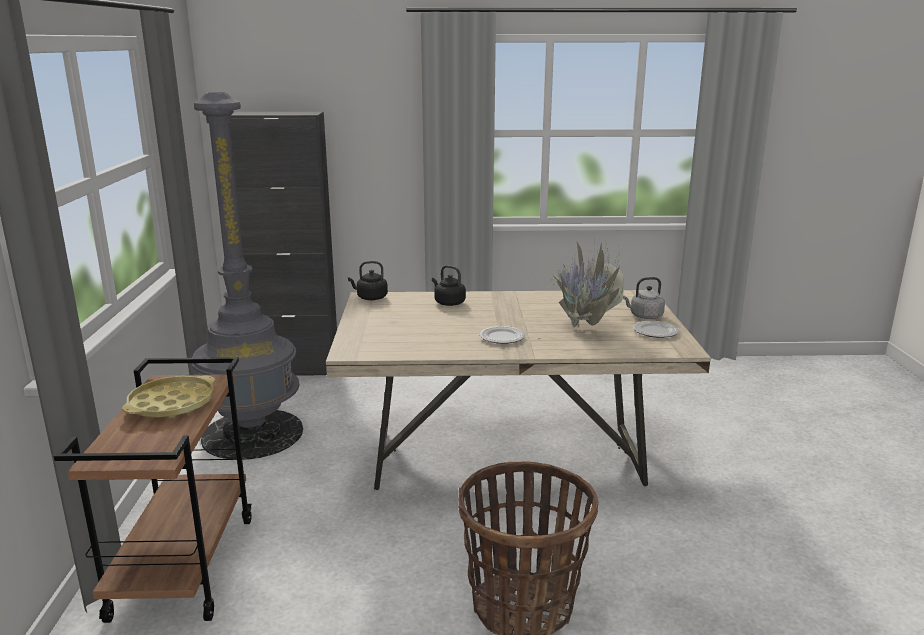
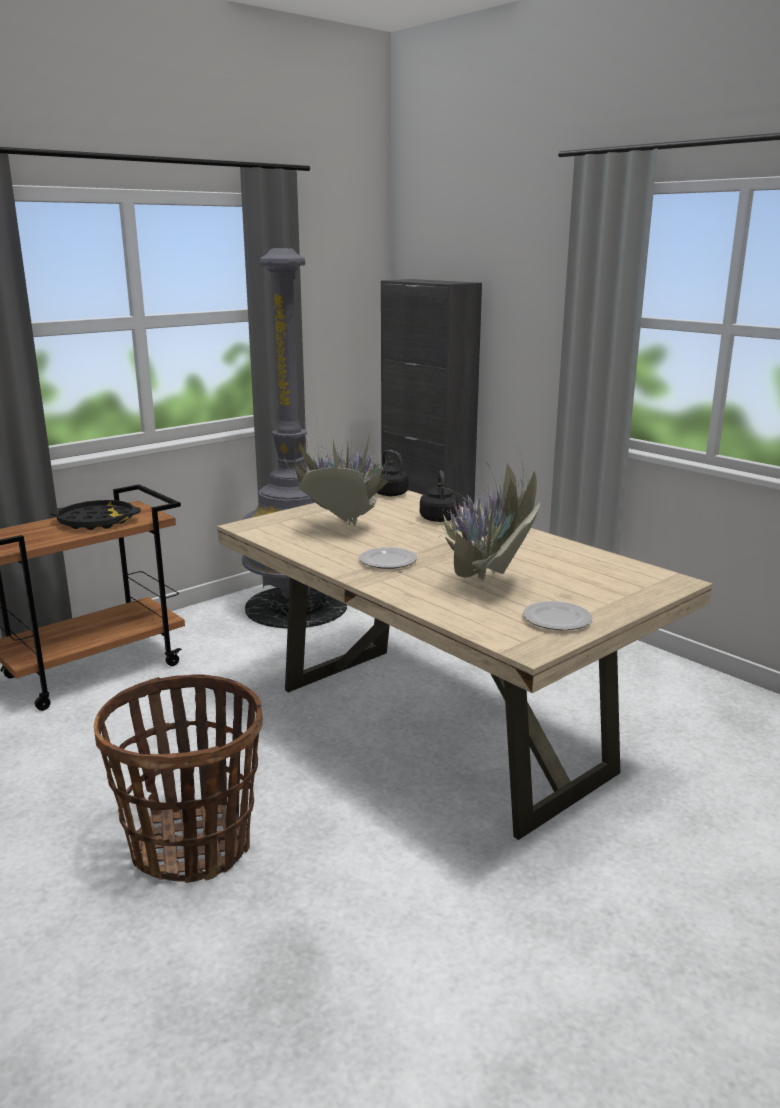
camera: 50 degrees right, 0 degrees up
yellow tray [122,375,215,418] -> black tray [50,500,141,530]
grey kettle [623,277,665,319] -> none
none -> potted plant [284,419,392,525]

